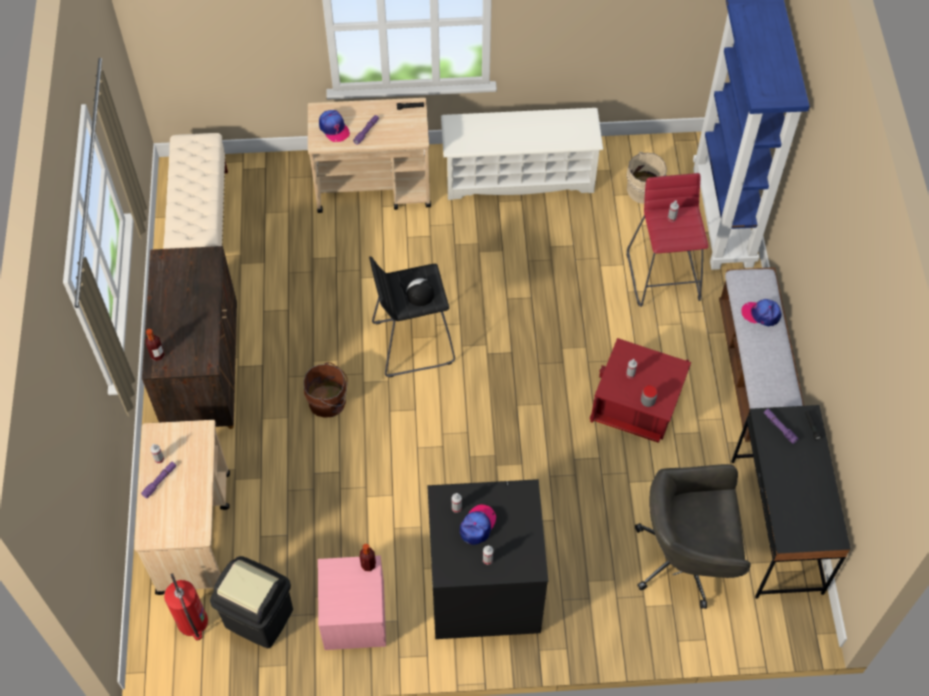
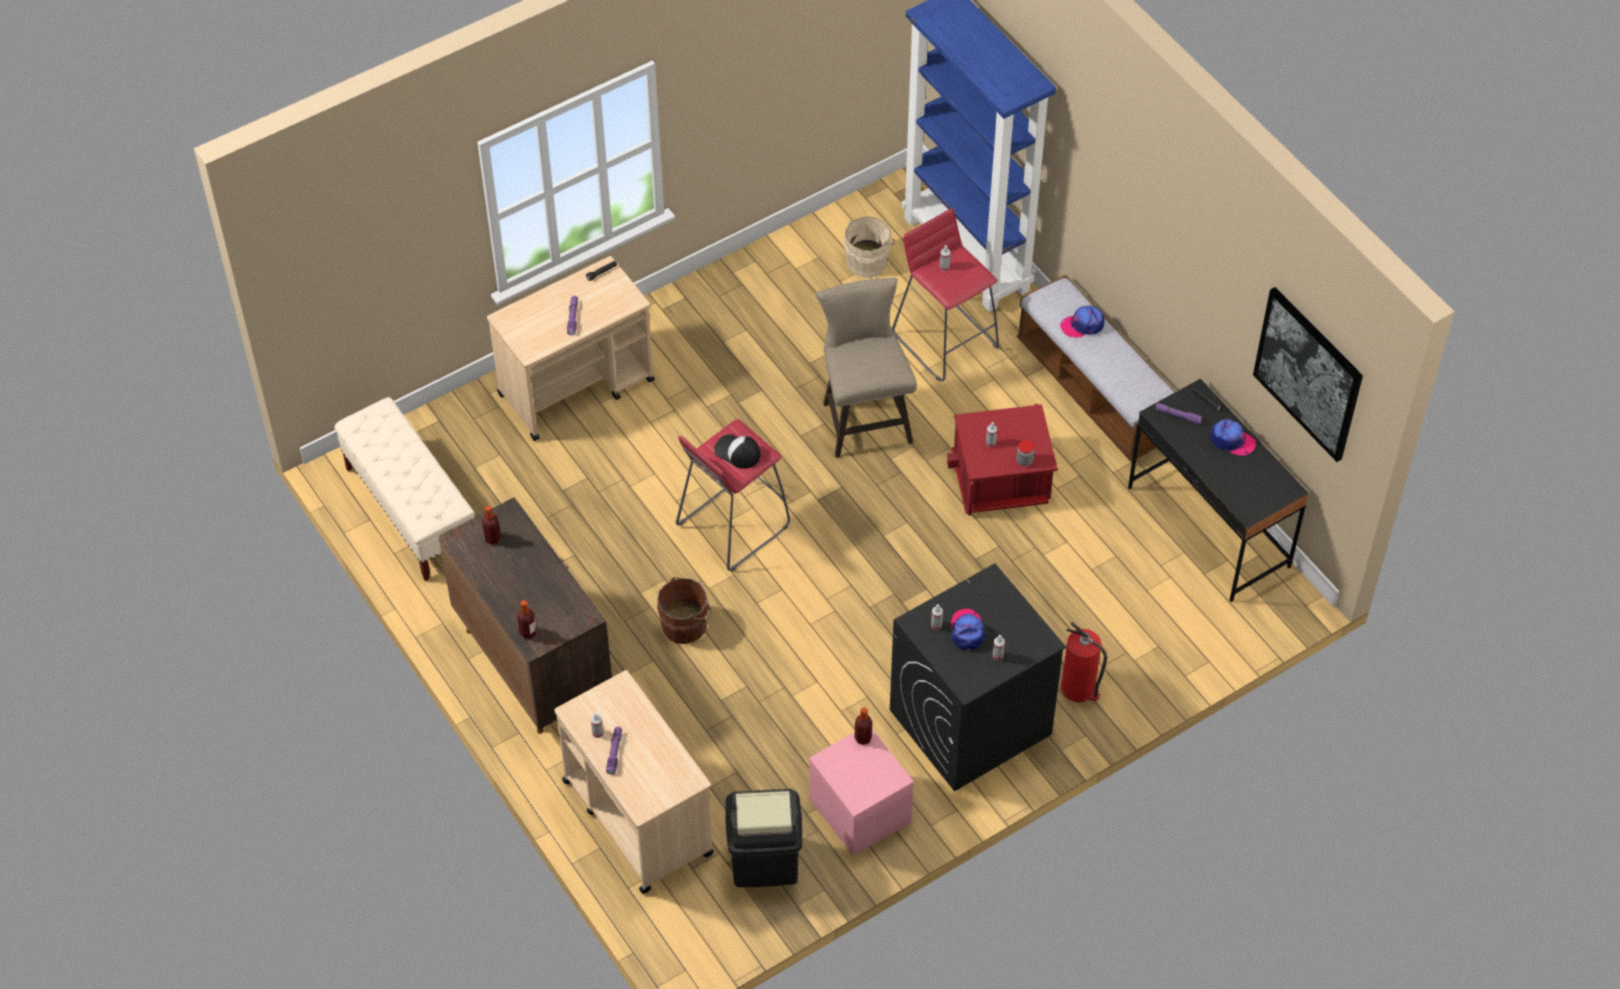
camera: 30 degrees left, 5 degrees down
fire extinguisher [164,574,208,641] -> fire extinguisher moved to [1061,622,1107,702]
cap [319,110,350,142] -> cap moved to [1210,419,1256,456]
black stool [369,256,455,377] -> red stool [676,419,790,571]
white shoe rack [441,108,603,200] -> none
grey office chair [635,464,751,609] -> none
none -> bottle [482,505,501,545]
none -> beige stool [816,278,917,458]
none -> picture [1253,287,1363,462]

